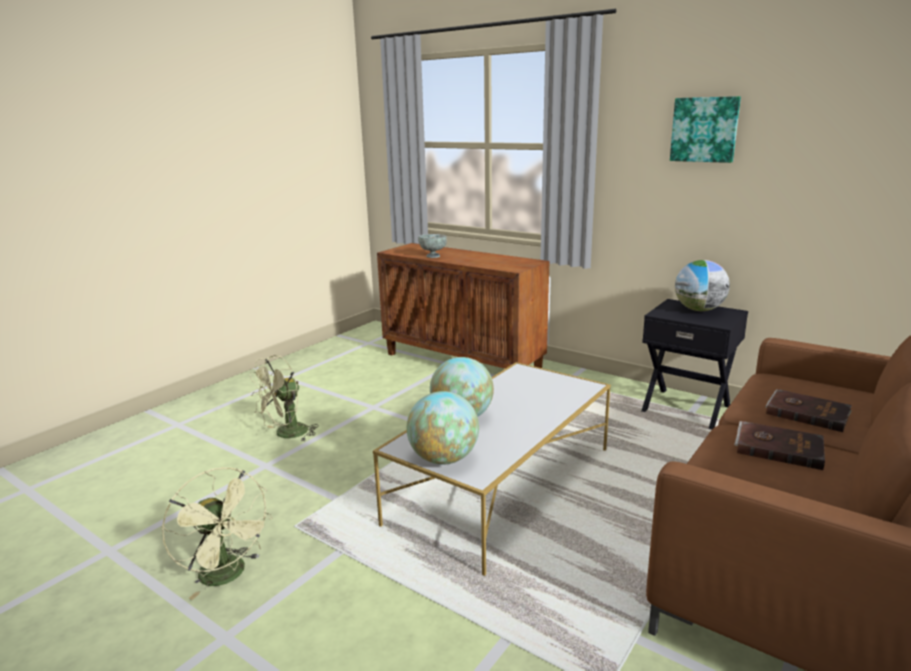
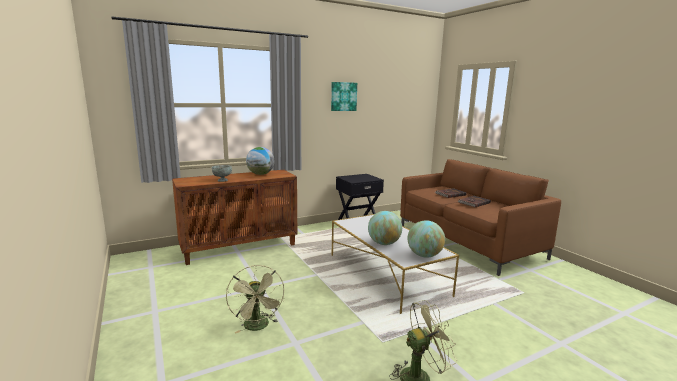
camera: 65 degrees left, 5 degrees down
globe [675,260,730,311] -> globe moved to [246,147,274,175]

